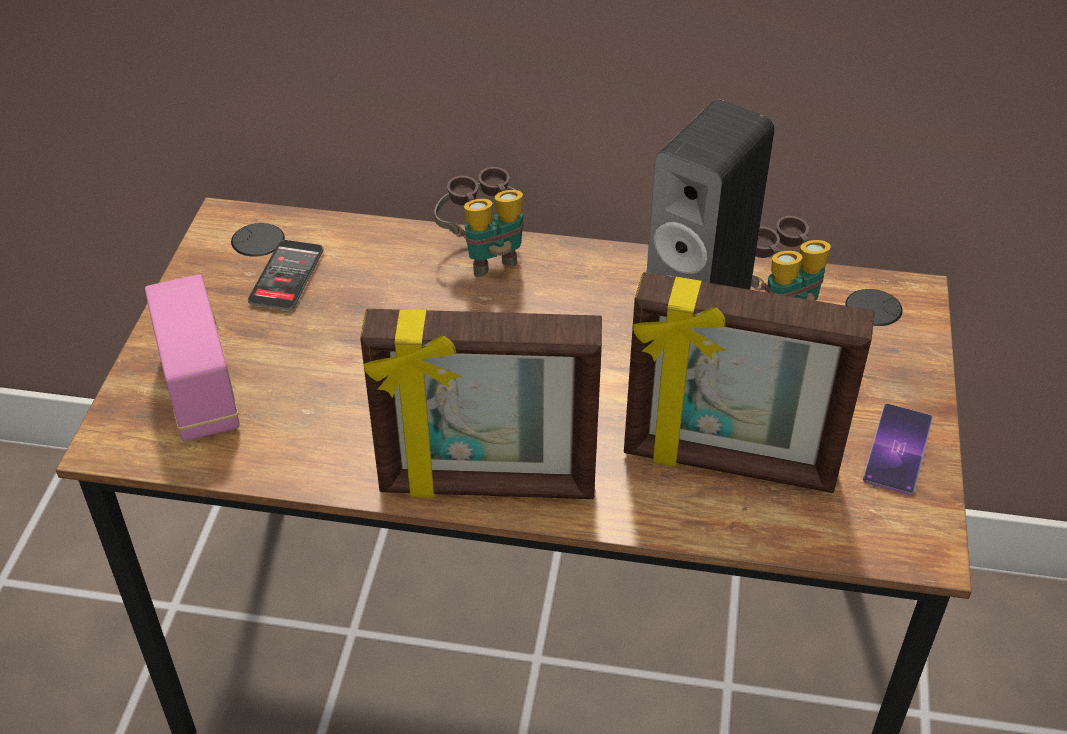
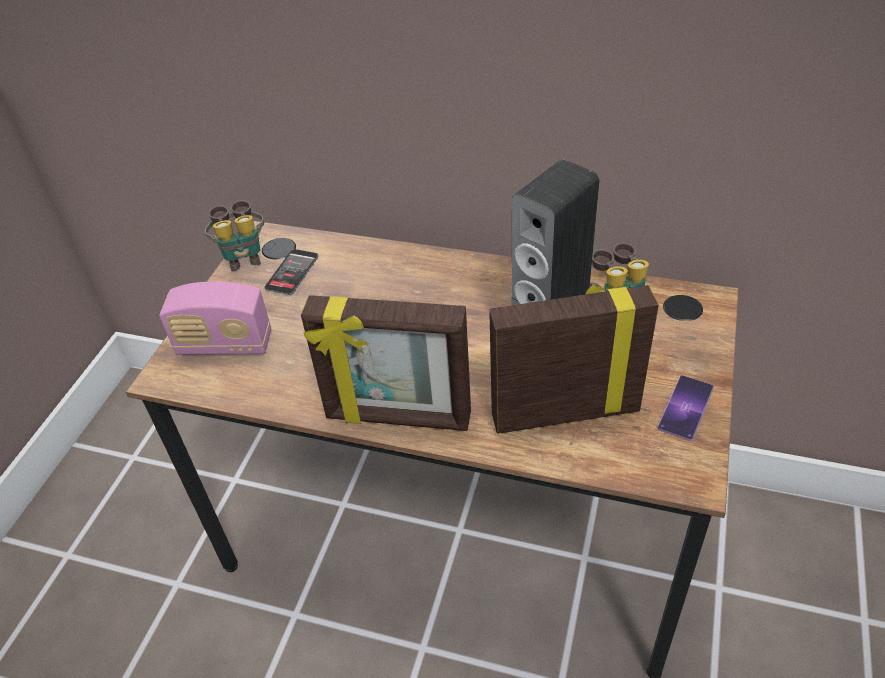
camera: 10 degrees right, 0 degrees up
radio [145,275,240,441] -> radio turned 105 degrees clockwise [160,282,271,355]
binoculars [434,167,524,277] -> binoculars moved to [205,200,264,271]
picture frame [624,272,875,493] -> picture frame turned 150 degrees clockwise [489,285,659,434]

